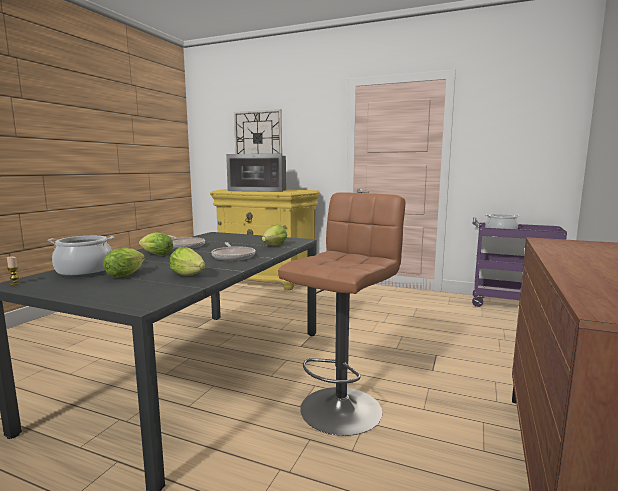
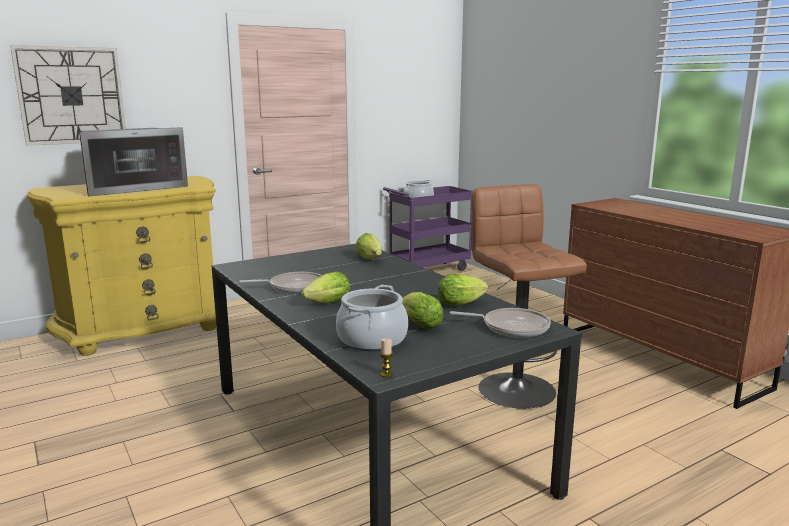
camera: 55 degrees left, 5 degrees up
frying pan [211,242,255,261] -> frying pan moved to [449,308,551,338]

